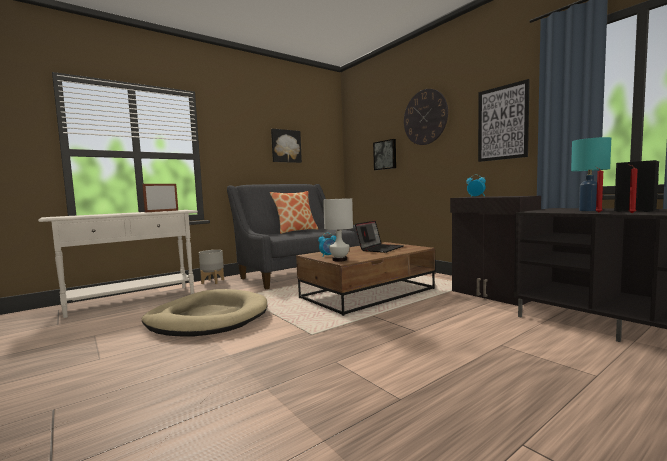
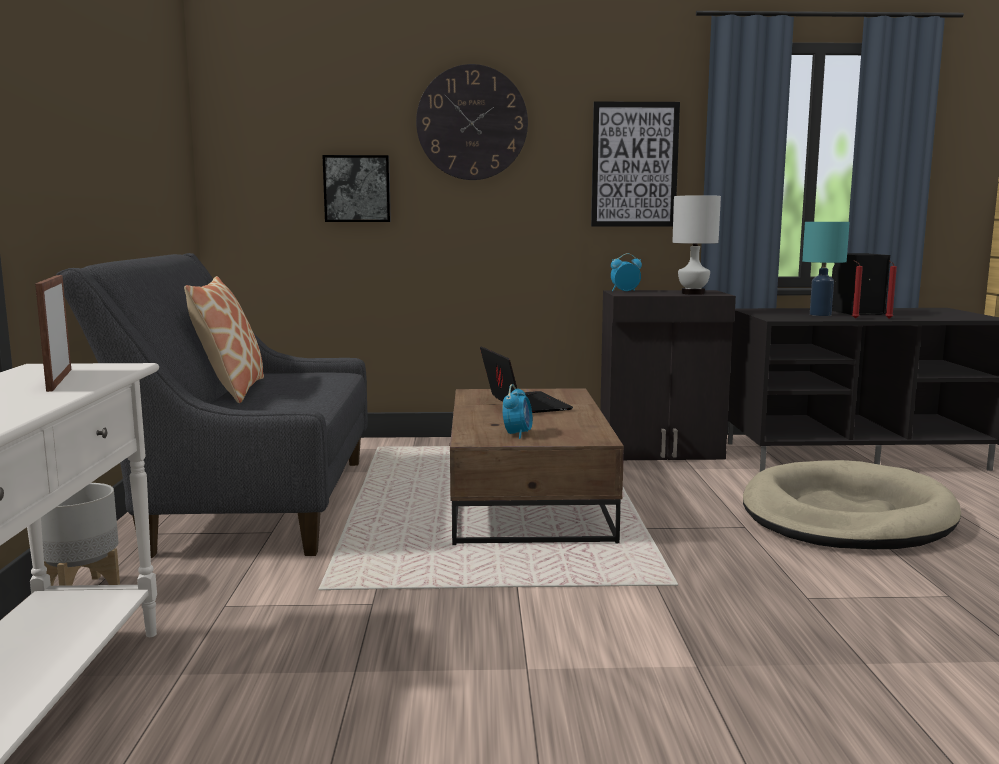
camera: 55 degrees left, 5 degrees up
beige dog bed [142,289,267,337] -> beige dog bed moved to [743,460,961,549]
picture [271,129,302,163] -> none
white table lamp [323,198,353,262] -> white table lamp moved to [672,195,721,295]

